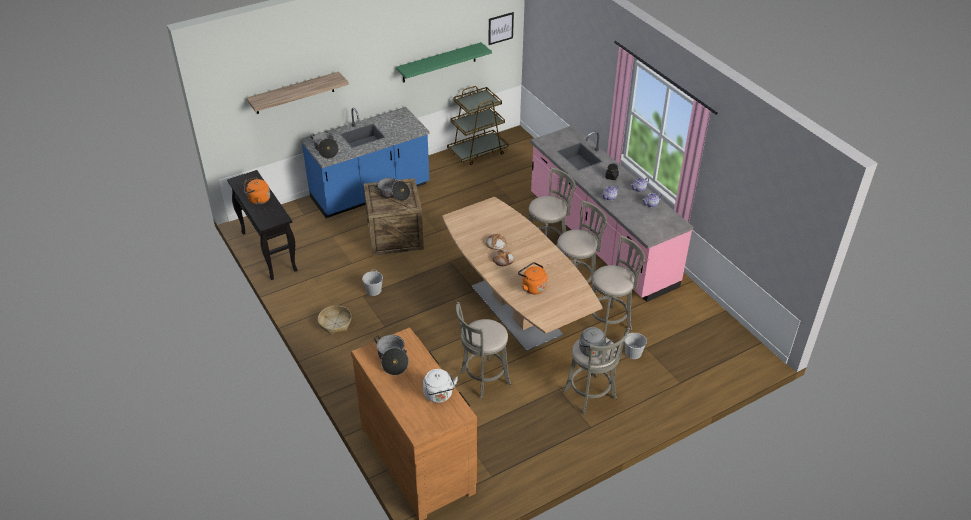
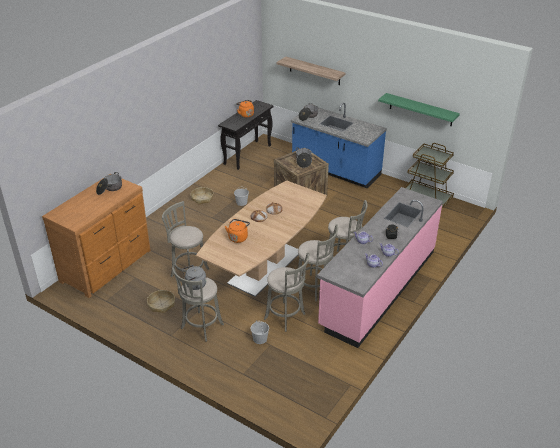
camera: 65 degrees right, 5 degrees down
white kettle [423,369,458,403] -> none
picture [488,12,514,45] -> none
none -> basket [147,290,175,313]

